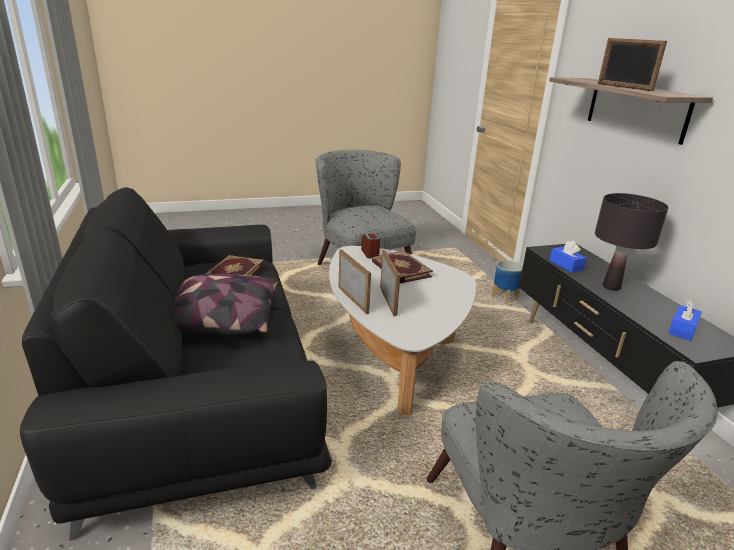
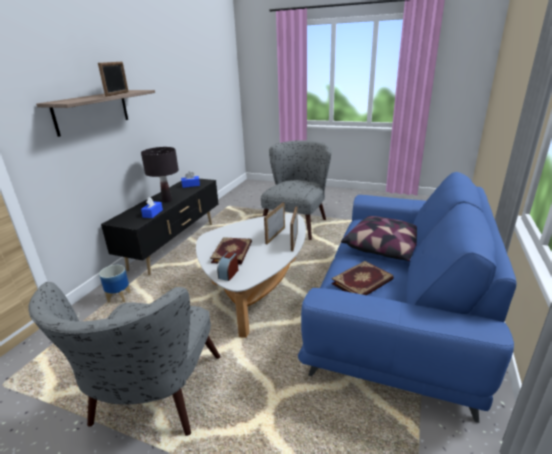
camera: 140 degrees left, 0 degrees up
black sofa [20,187,332,541] -> blue sofa [298,172,516,423]

